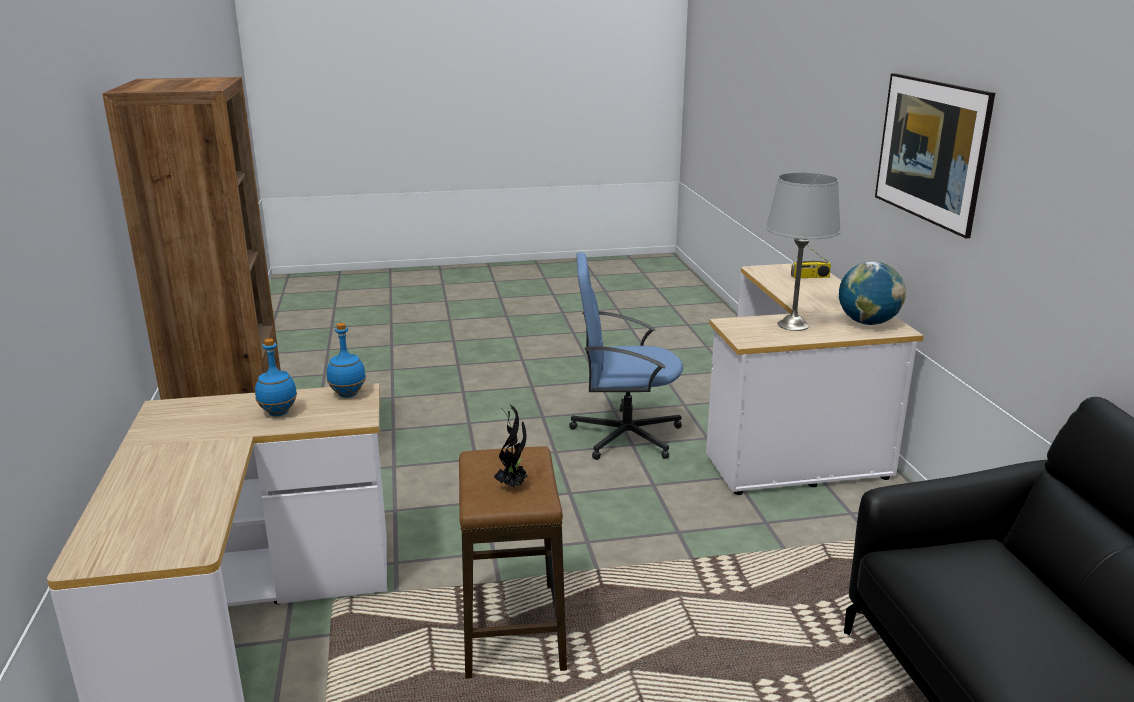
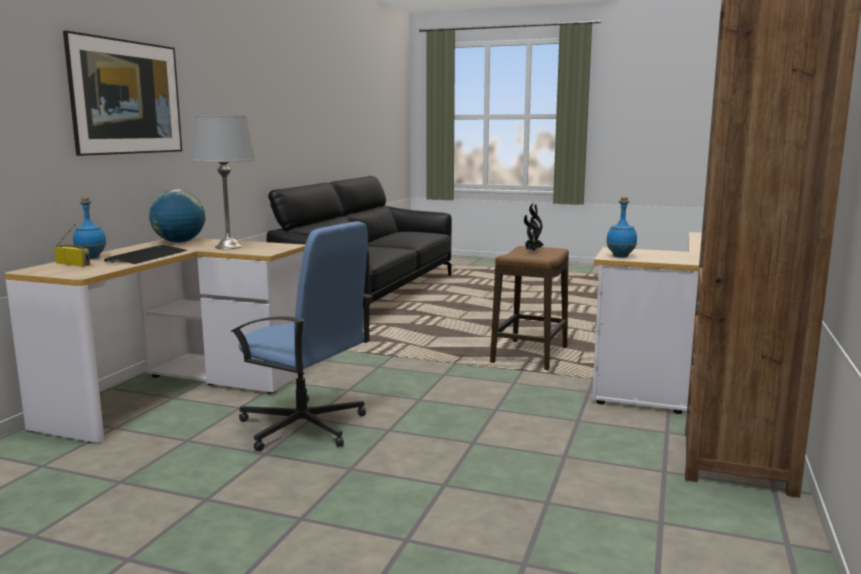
camera: 150 degrees left, 10 degrees down
blue bottle [255,339,297,416] -> blue bottle moved to [73,198,106,259]
none -> keyboard [104,245,187,264]

